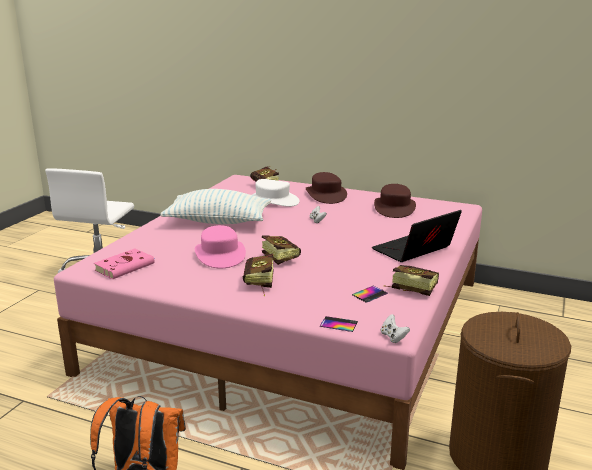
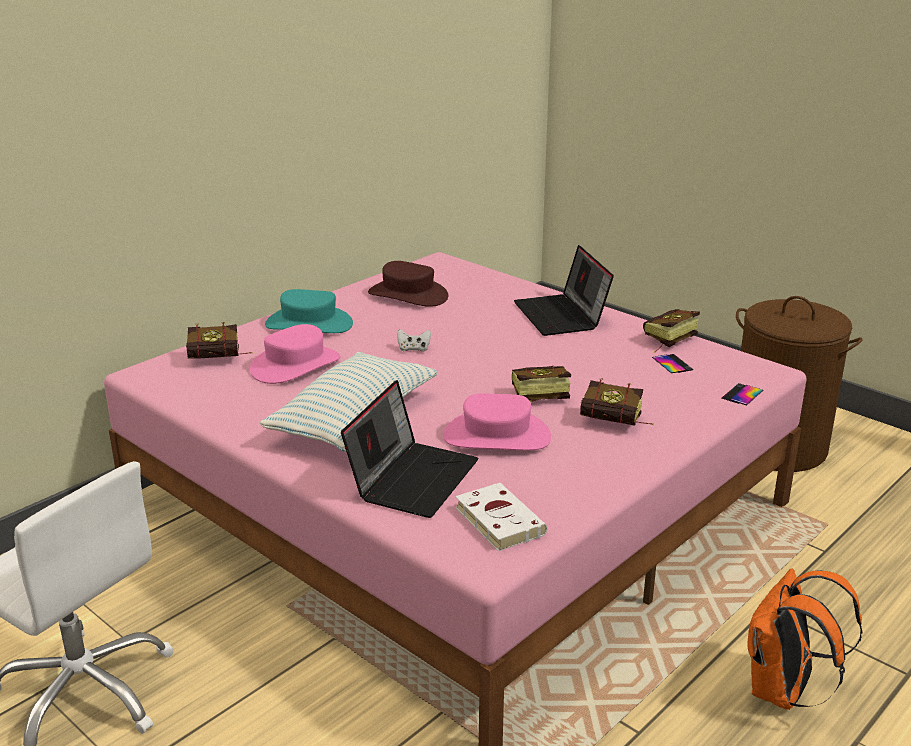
camera: 70 degrees left, 5 degrees up
pink book [94,248,155,279] -> white book [455,483,547,551]
white hat [252,179,300,207] -> pink hat [250,324,340,384]
brown hat [306,172,347,204] -> turquoise hat [265,289,353,333]
white game controller [381,314,410,343] -> none
none -> laptop [341,380,479,518]

